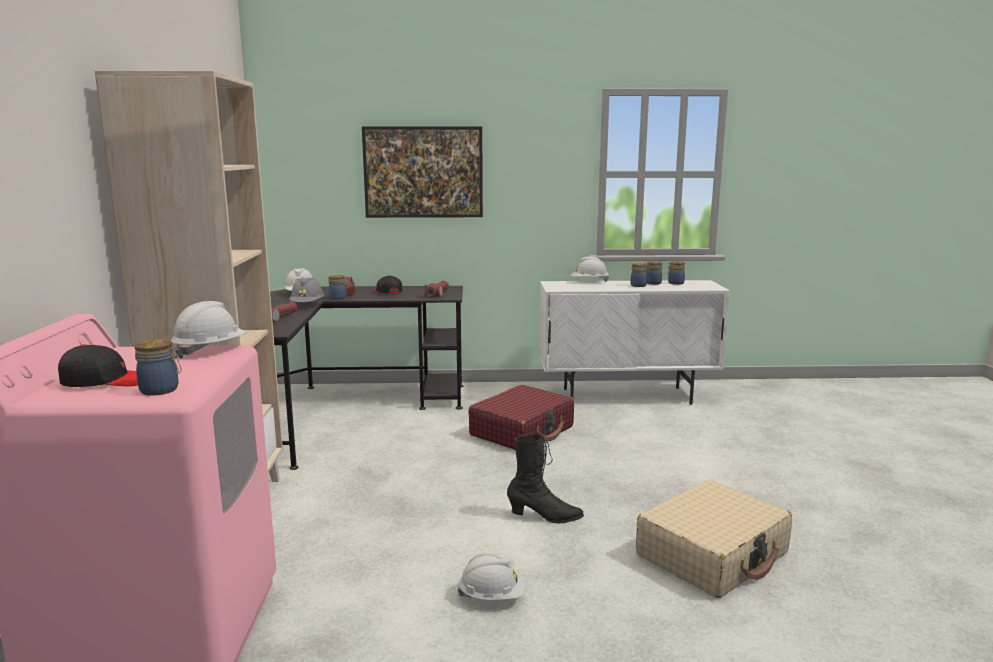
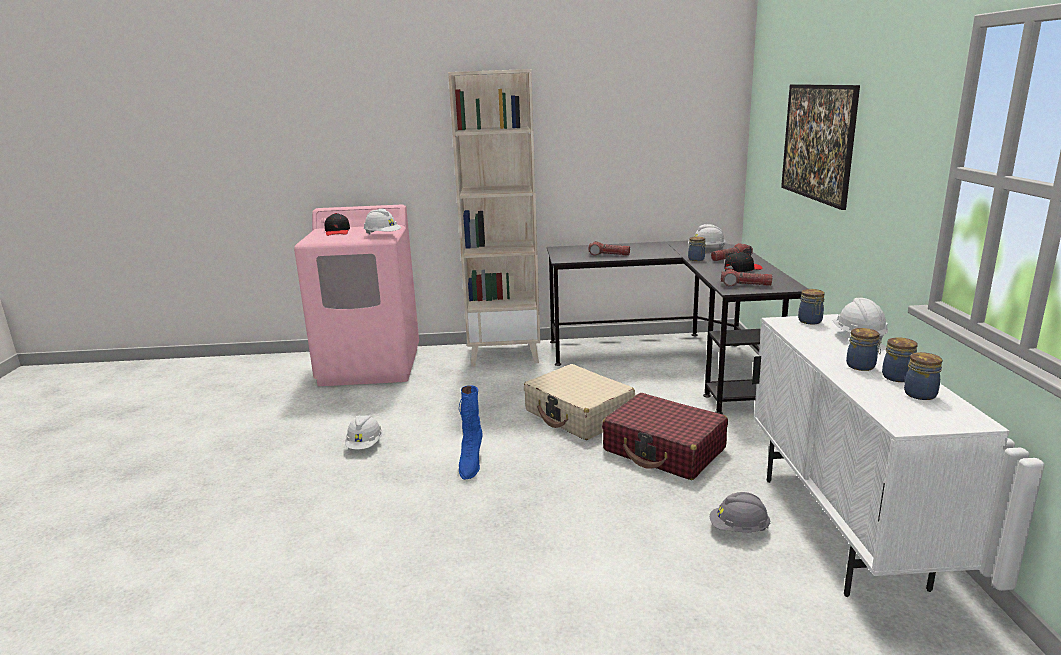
camera: 90 degrees right, 5 degrees up
jar [134,339,182,396] -> jar moved to [798,289,825,324]
grey hard hat [290,277,324,302] -> grey hard hat moved to [710,492,770,532]
black boot [507,434,584,523] -> blue boot [459,385,483,480]
beige suitcase [636,480,792,598] -> beige suitcase moved to [524,364,635,440]

